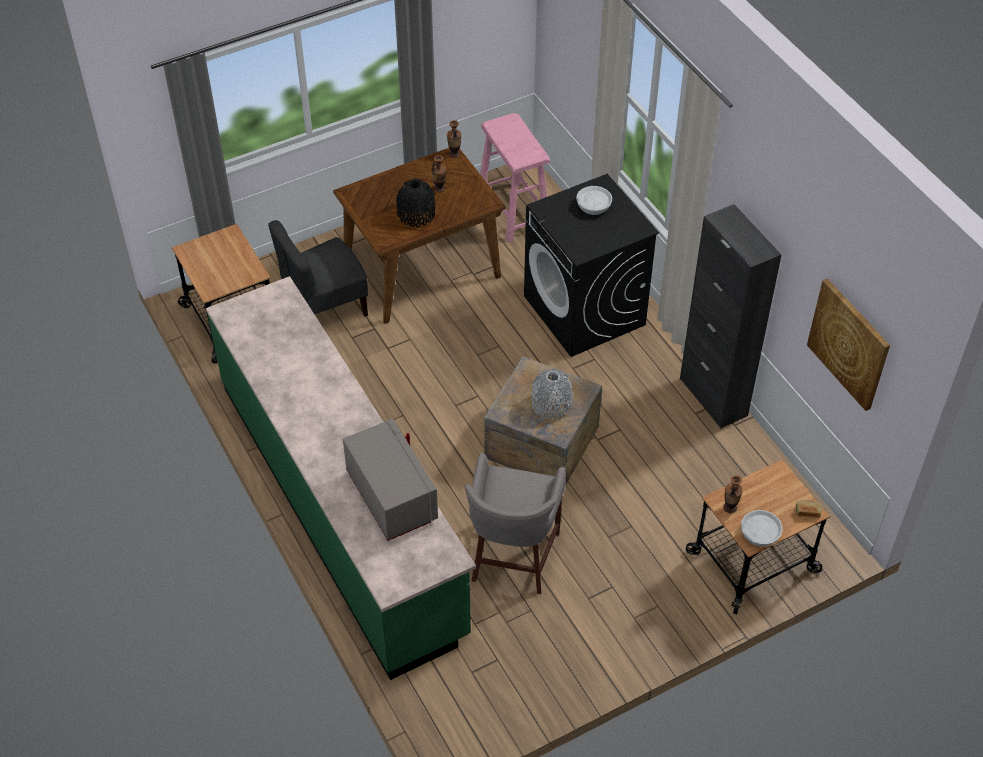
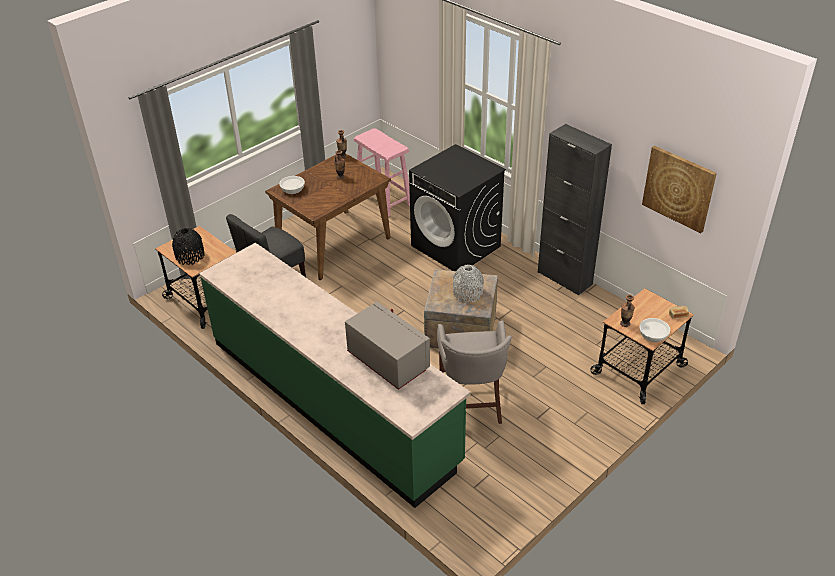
camera: 15 degrees left, 10 degrees down
black vase [396,179,435,228] -> black vase moved to [172,228,205,265]
white bowl [576,186,612,215] -> white bowl moved to [279,176,305,194]

